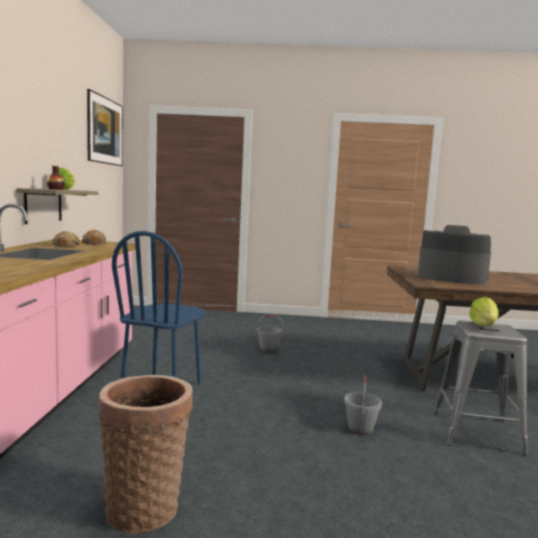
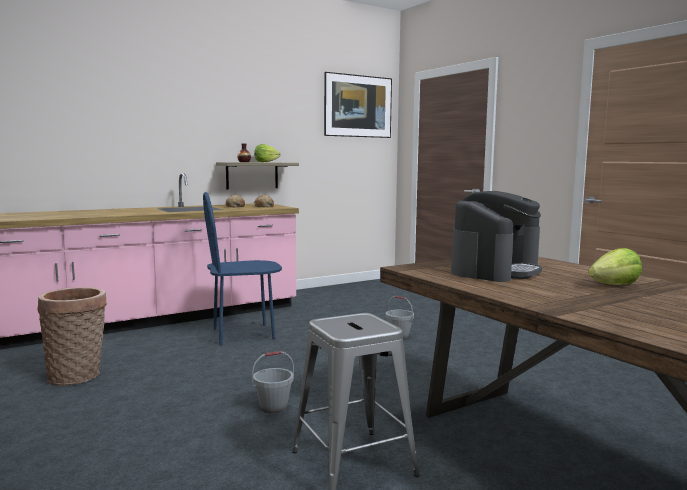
camera: 55 degrees right, 0 degrees up
coffee machine [418,225,491,285] -> coffee machine turned 45 degrees clockwise [451,191,542,282]
lettuce [469,297,499,326] -> lettuce moved to [588,248,642,285]

